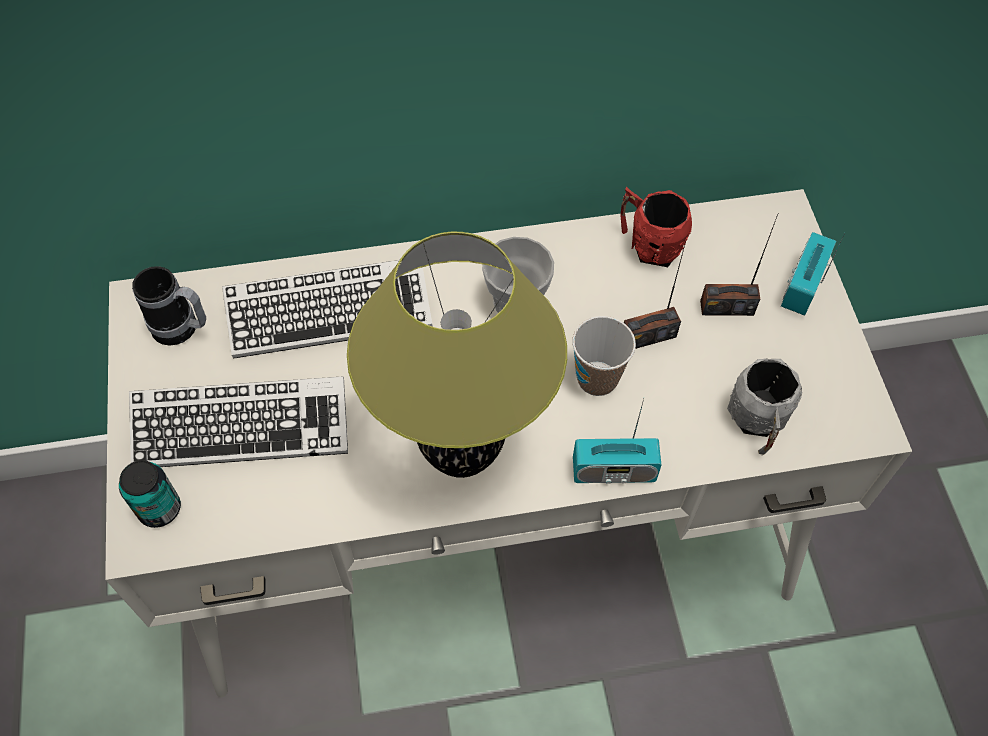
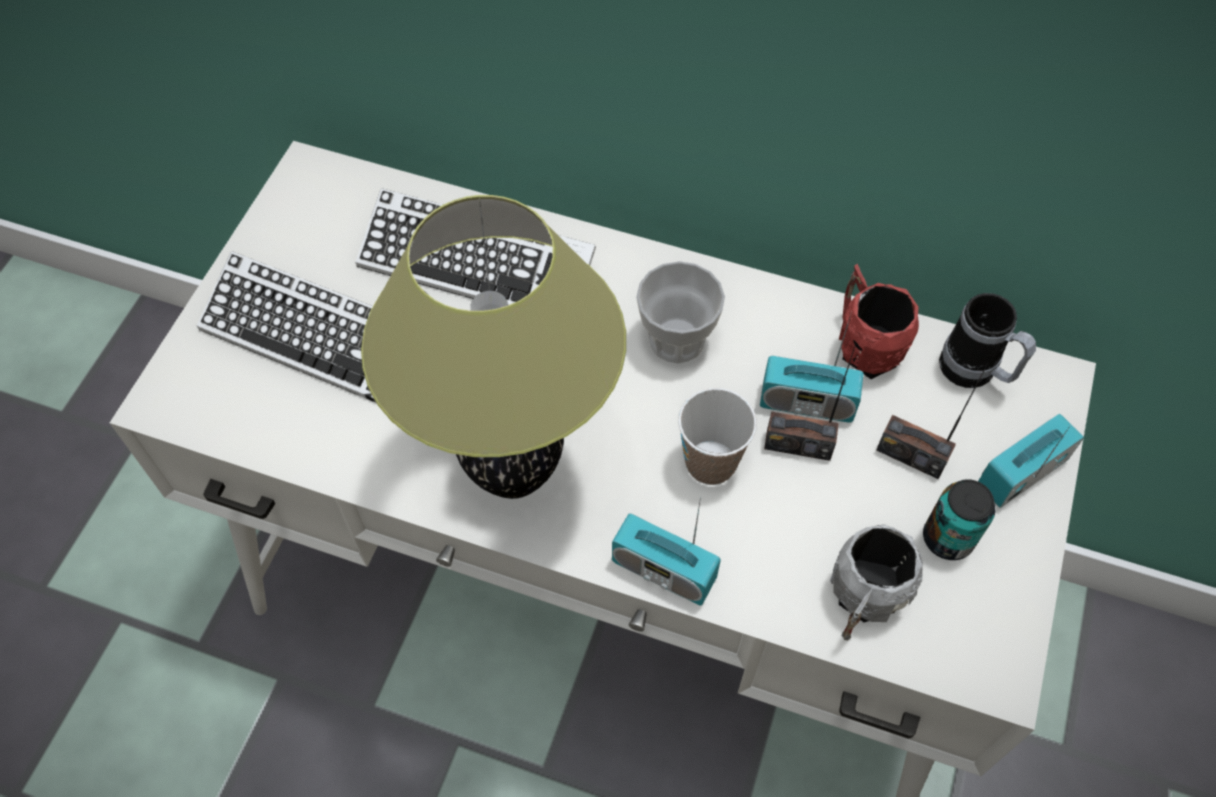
camera: 30 degrees right, 0 degrees up
can [119,460,181,528] -> can moved to [923,479,995,560]
mug [132,266,206,345] -> mug moved to [939,293,1036,388]
none -> radio [760,311,864,423]

